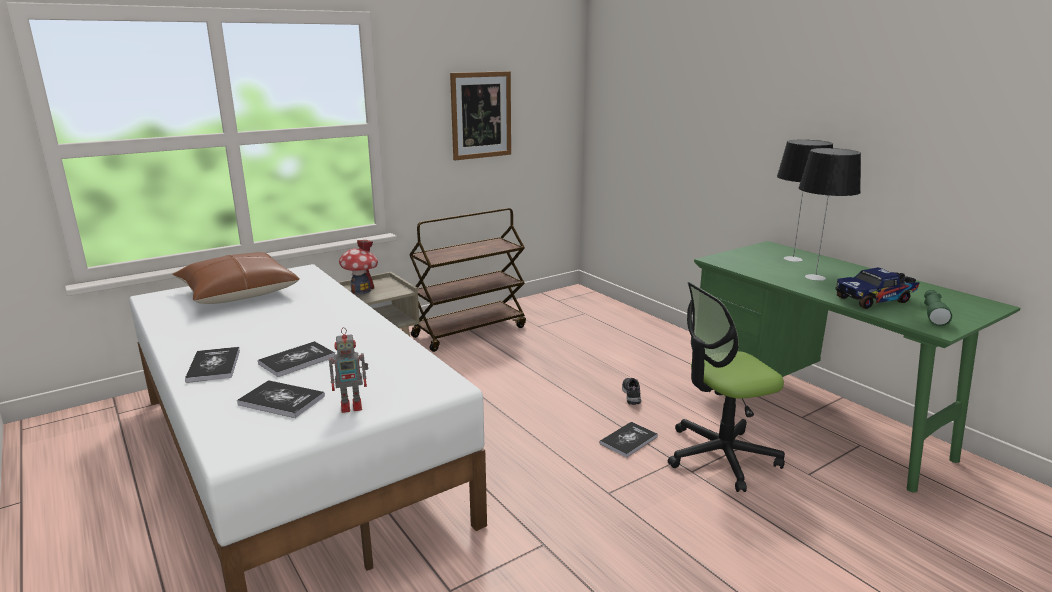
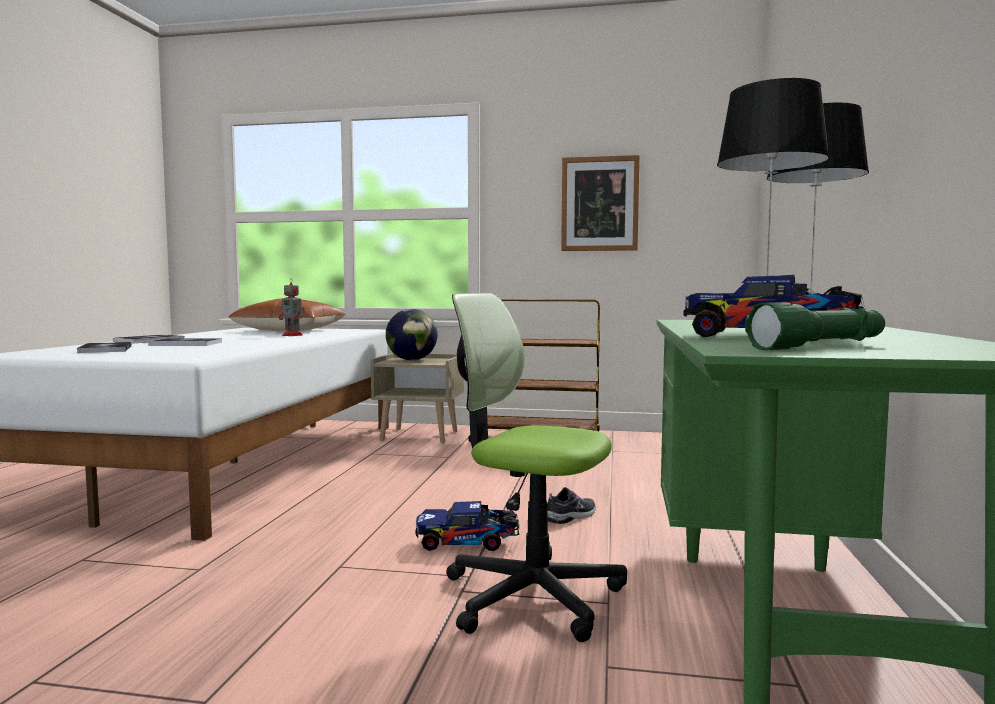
camera: 45 degrees right, 15 degrees down
toy robot [329,327,368,413] -> toy robot moved to [279,278,304,336]
toy house [339,240,378,295] -> globe [386,309,438,360]
book [600,422,658,458] -> toy truck [415,501,520,551]

